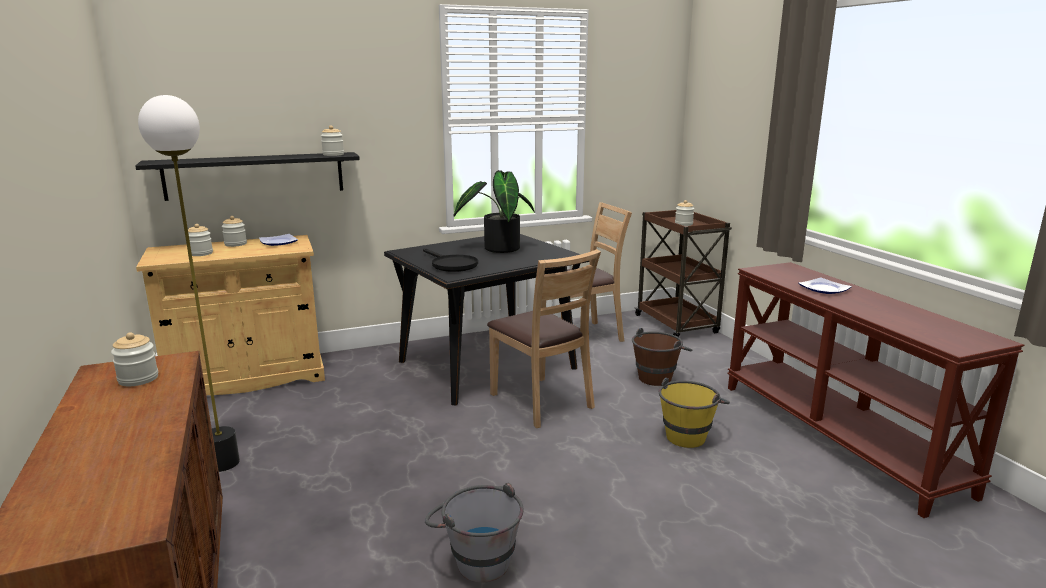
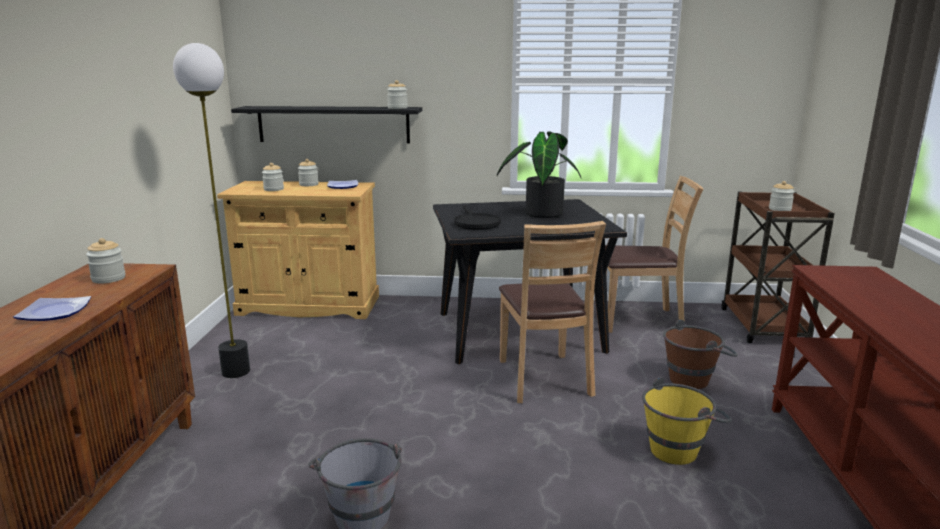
camera: 25 degrees right, 0 degrees up
plate [798,277,852,294] -> plate moved to [13,296,91,321]

